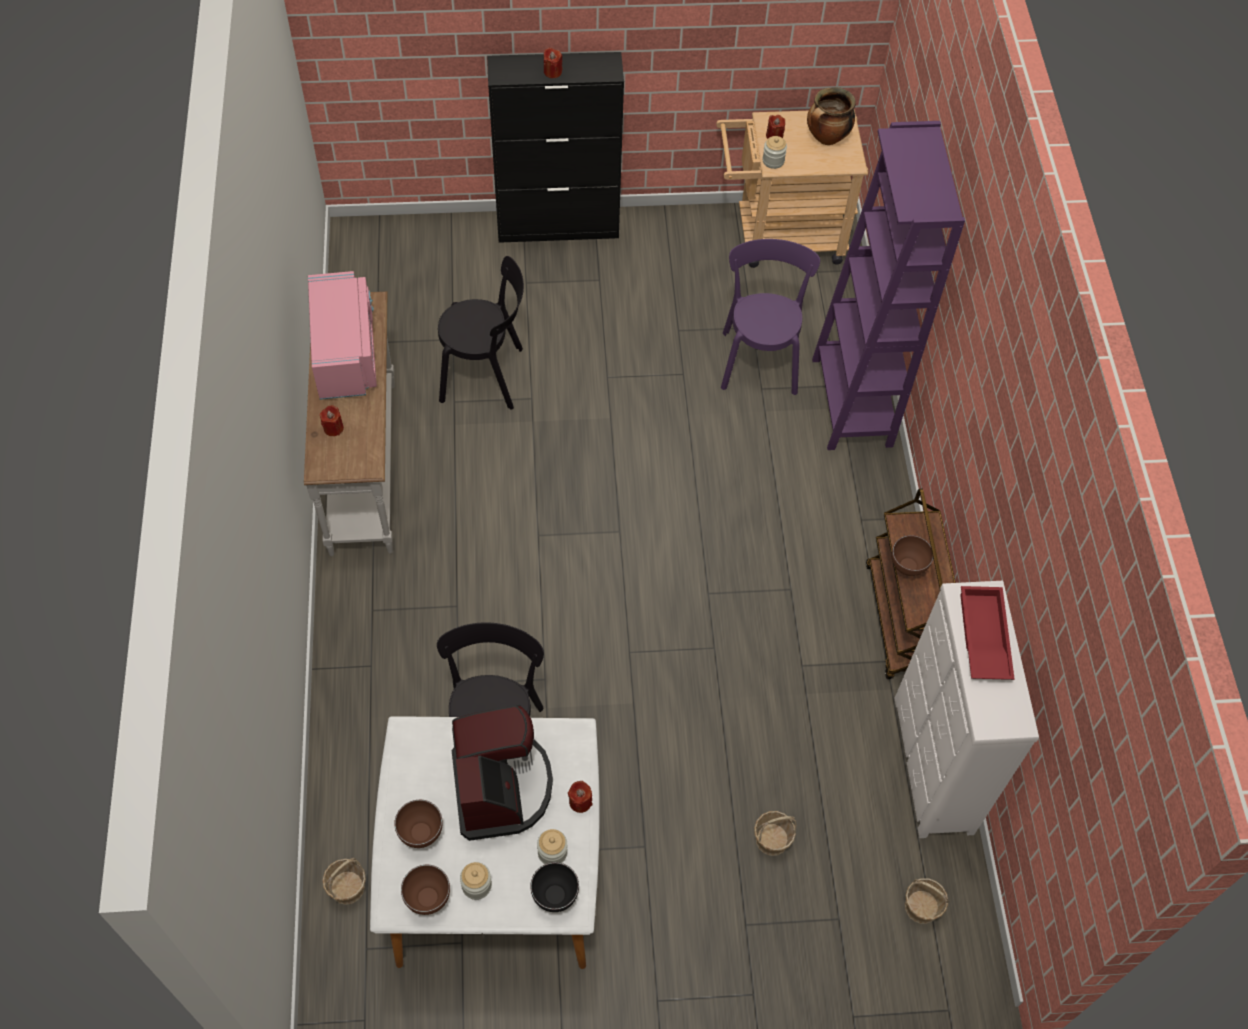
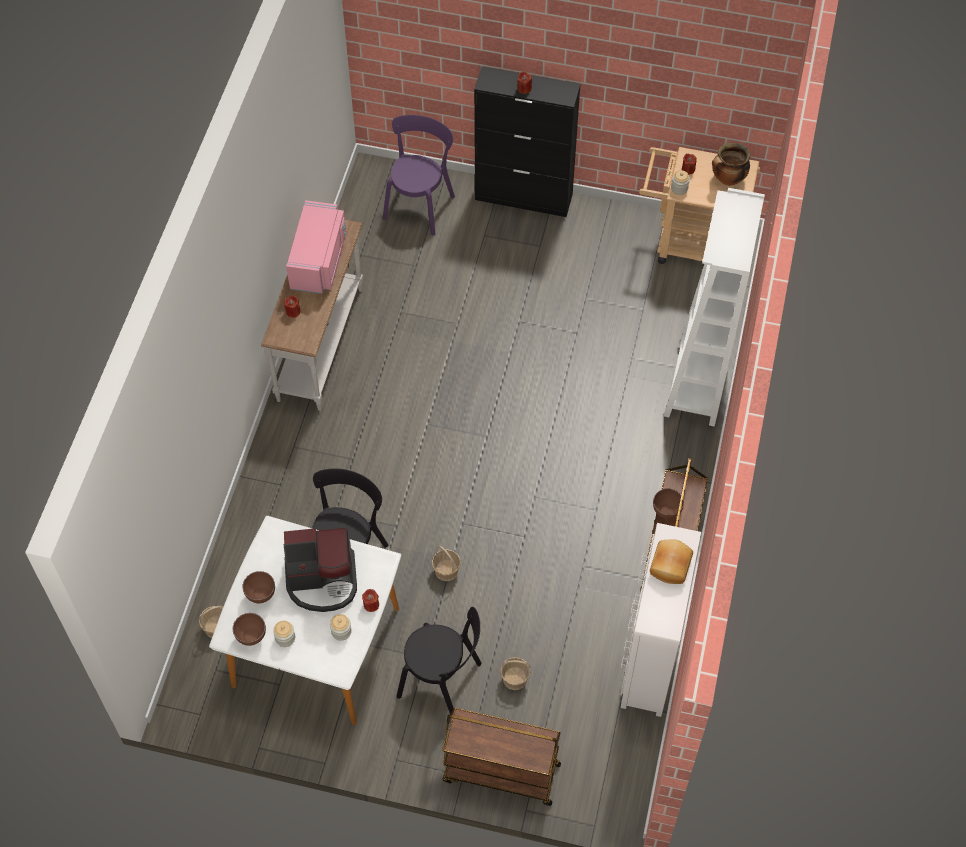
camera: 20 degrees right, 0 degrees up
black chair [438,256,524,409] -> black chair moved to [396,607,482,714]
coffee machine [452,705,553,841] -> coffee machine turned 75 degrees clockwise [284,528,357,612]
black bowl [530,862,579,912] -> none
purple chair [721,239,820,395] -> purple chair moved to [383,115,455,236]
purple bookcase [812,121,965,450] -> white bookcase [664,188,765,427]
basket [905,878,949,924] -> basket moved to [432,545,461,581]
red tray [960,586,1015,680] -> bread [650,539,693,584]
none -> brown cart [442,708,561,806]

